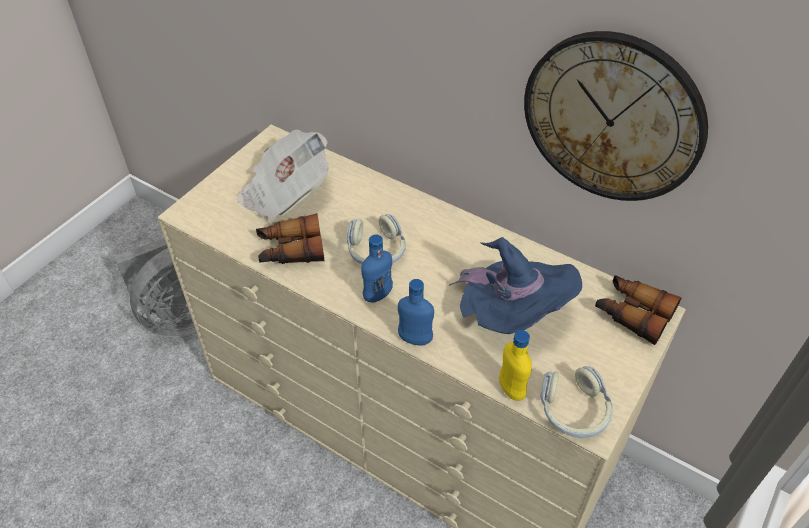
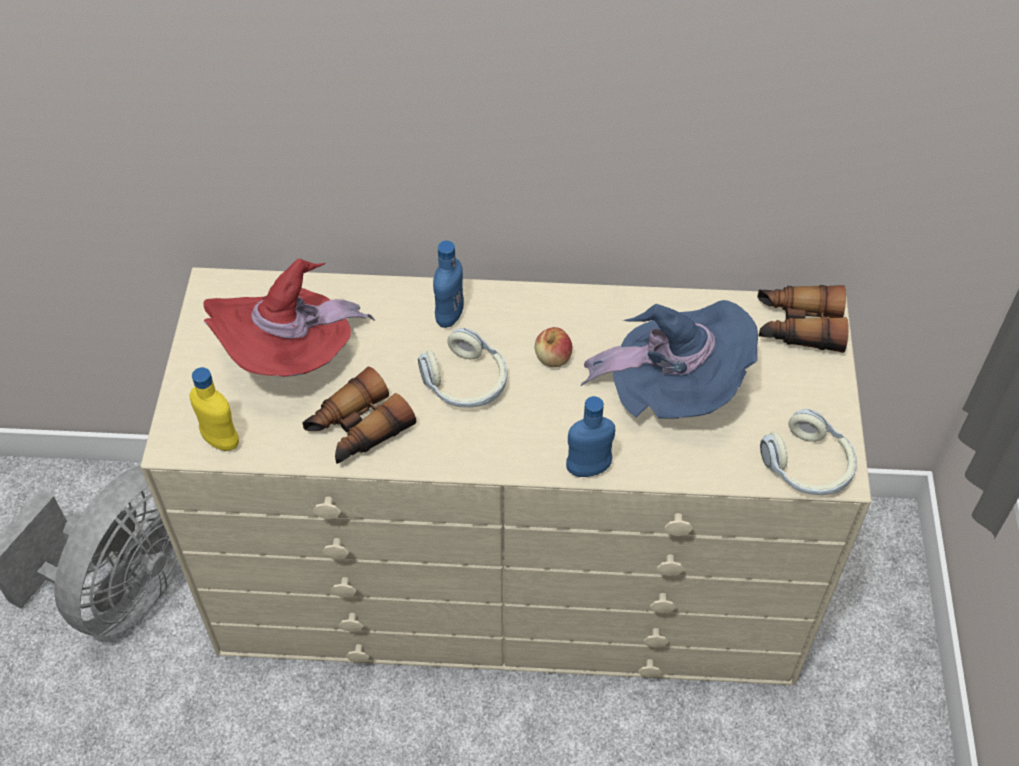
camera: 30 degrees left, 5 degrees up
newspaper [237,129,329,222] -> red hat [203,259,375,377]
blue bottle [361,234,393,303] -> blue bottle moved to [433,241,464,328]
yellow bottle [499,330,532,401] -> yellow bottle moved to [190,367,239,451]
wall clock [524,31,708,201] -> none
none -> apple [535,327,572,367]

